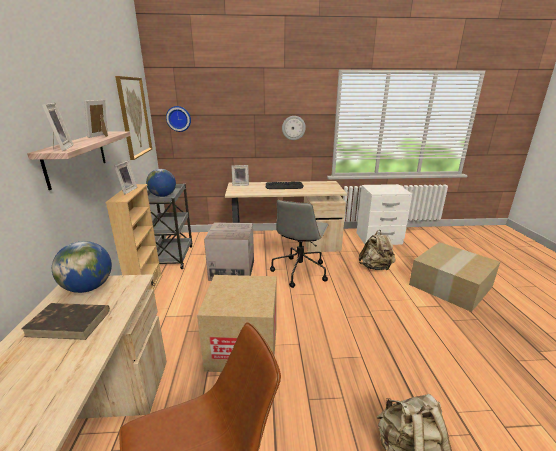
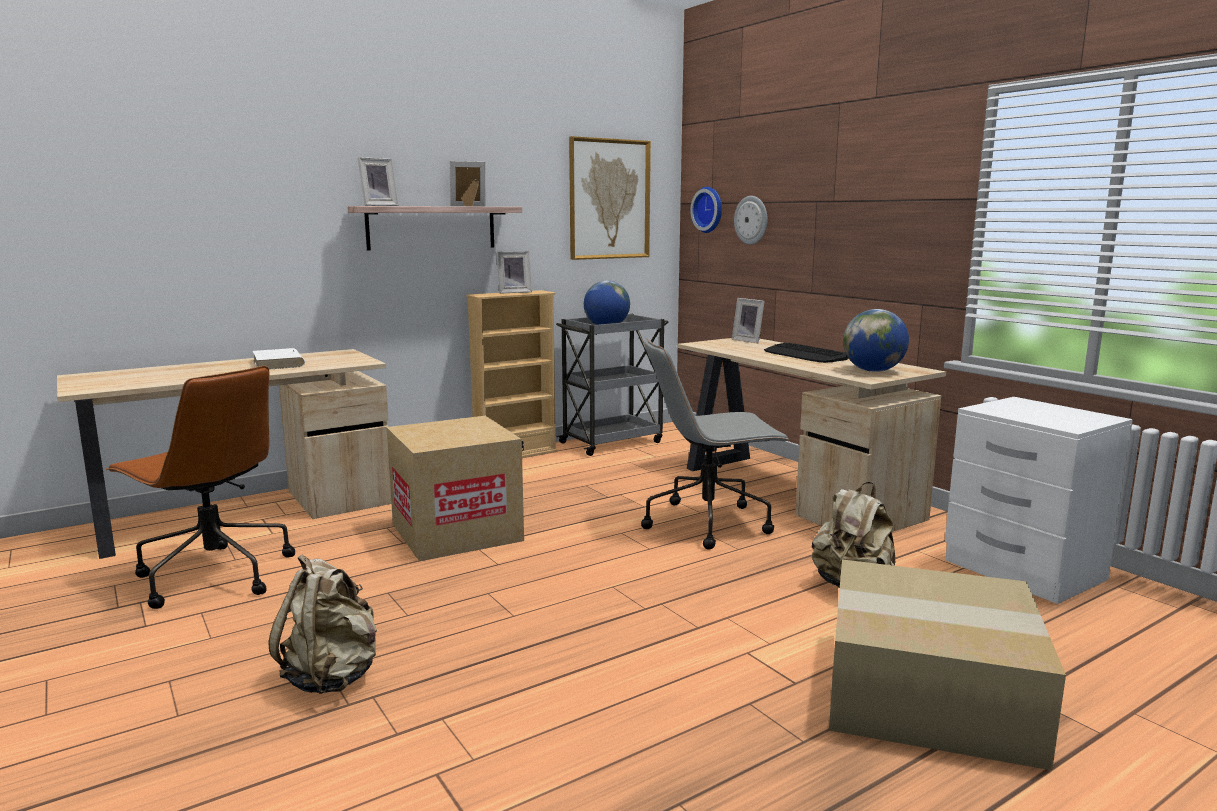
camera: 60 degrees right, 10 degrees down
brown book [21,303,110,340] -> white book [253,348,305,370]
globe [52,241,112,293] -> globe moved to [843,309,909,372]
cardboard box [204,222,254,281] -> none
wall clock [282,116,306,140] -> wall clock moved to [734,196,768,245]

